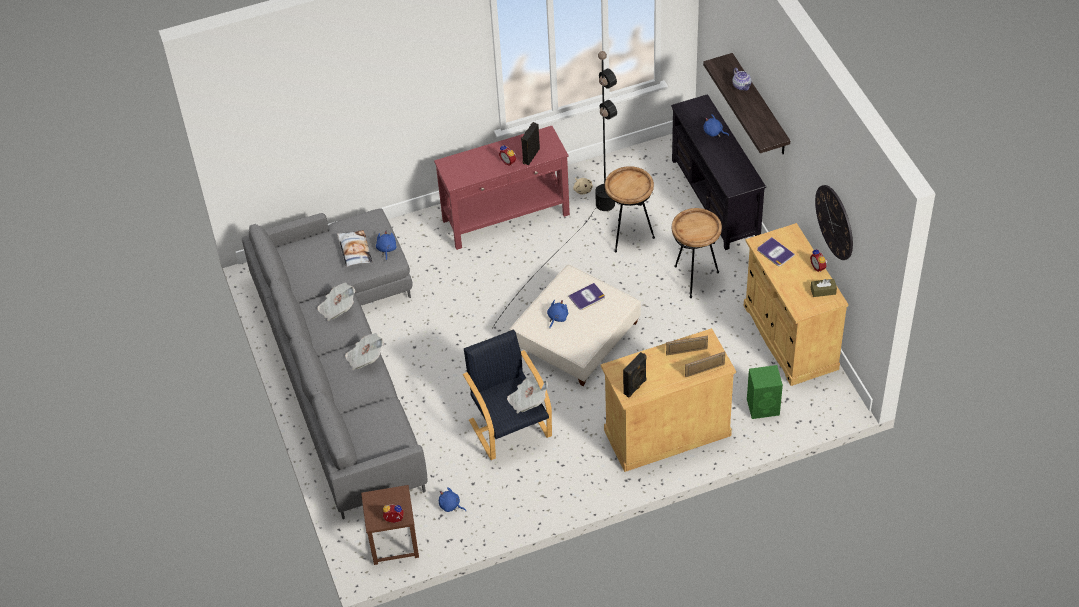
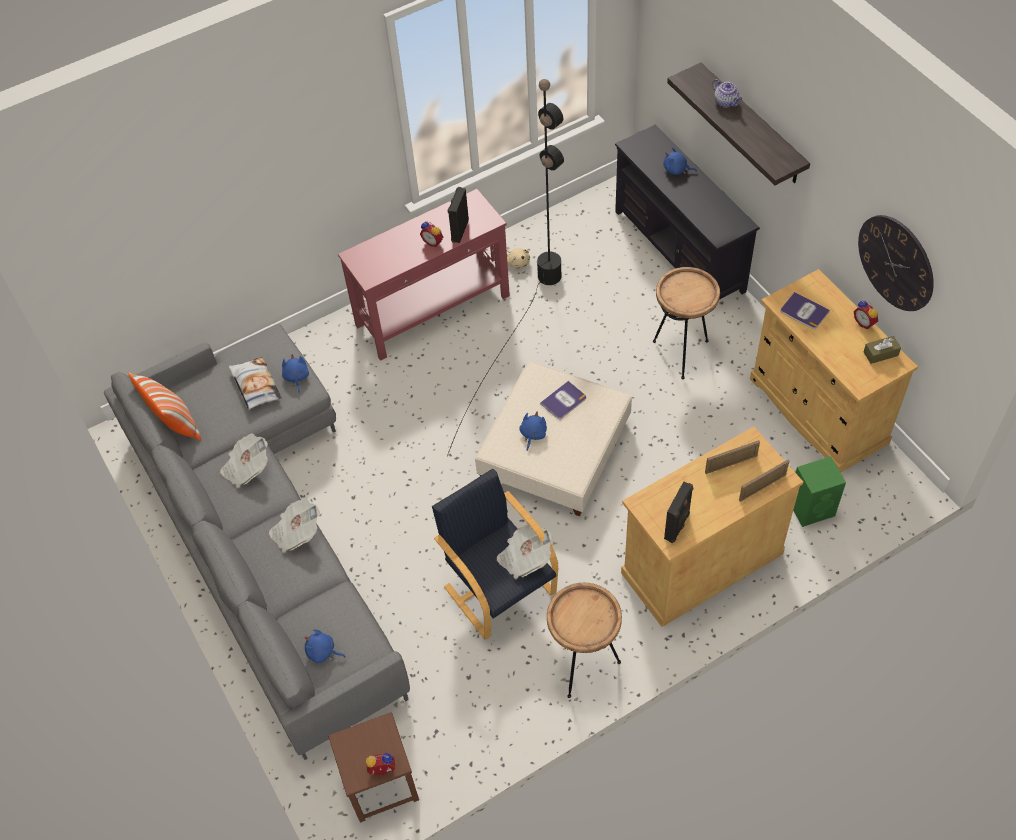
camera: 10 degrees left, 5 degrees up
blue plush toy [439,487,466,512] -> blue plush toy moved to [304,629,346,663]
brown side table [605,166,655,252] -> brown side table moved to [547,583,622,698]
none -> pillow [128,372,201,441]

